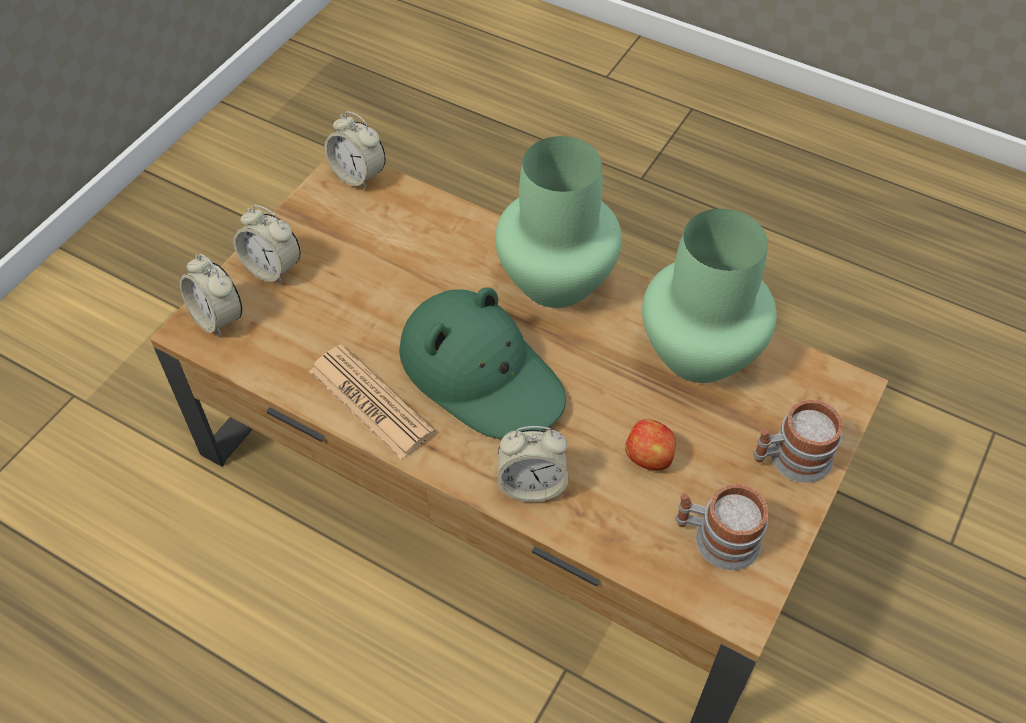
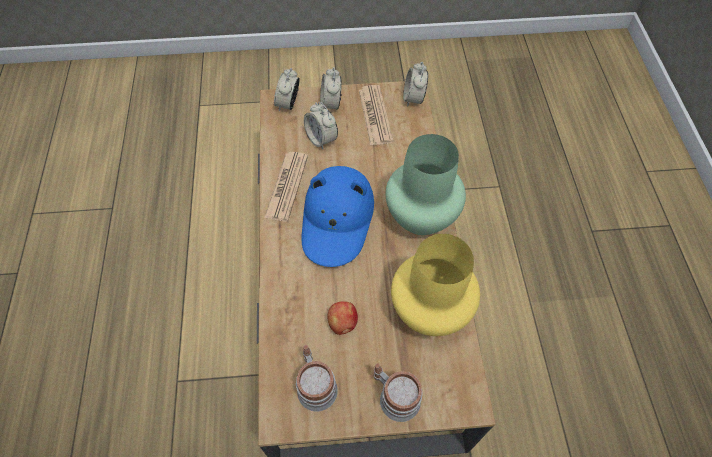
camera: 55 degrees right, 5 degrees up
green hat [399,287,566,440] -> blue hat [302,166,374,267]
alarm clock [497,426,569,502] -> alarm clock moved to [304,102,338,149]
green vase [642,209,777,383] -> yellow vase [391,234,480,336]
none -> newspaper [359,85,393,145]

